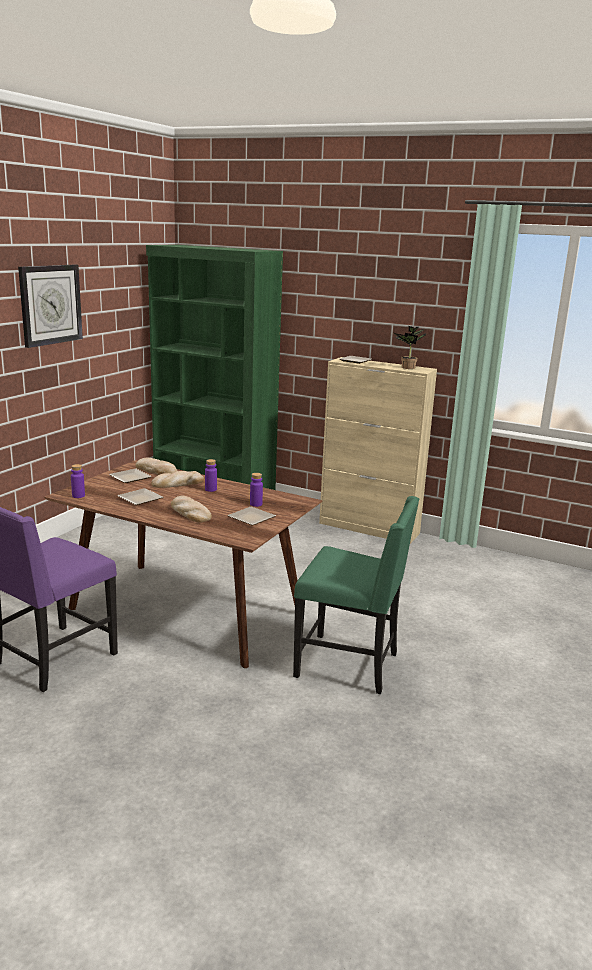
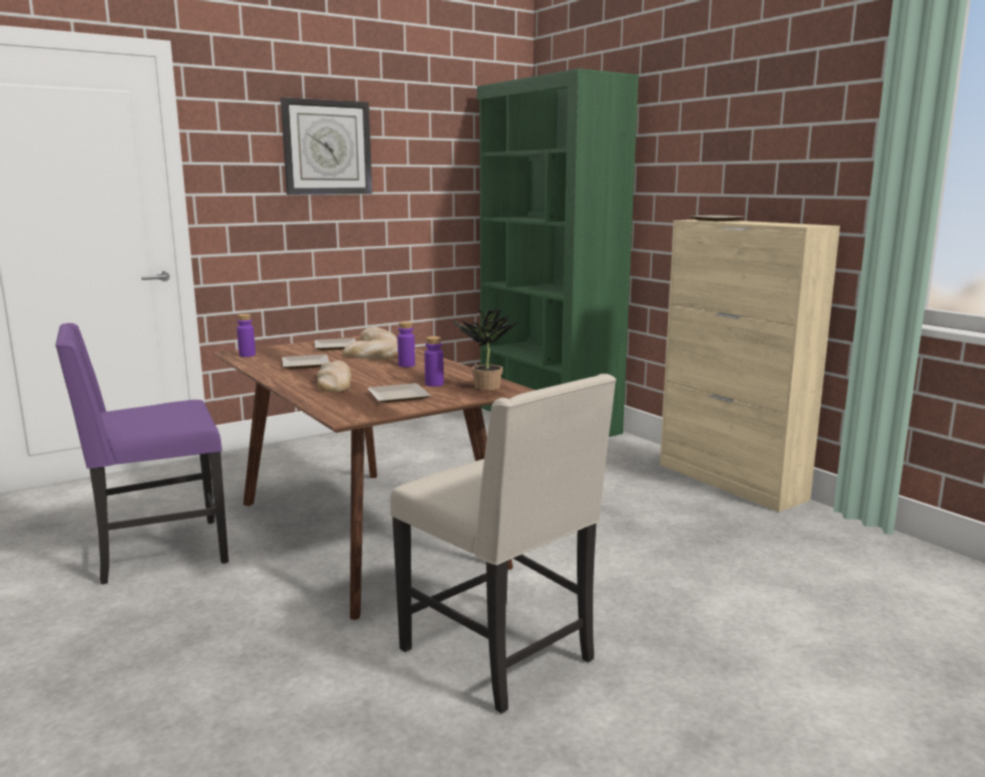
camera: 30 degrees right, 5 degrees down
green chair [293,496,420,694] -> beige chair [390,374,616,714]
potted plant [394,326,426,369] -> potted plant moved to [452,309,518,390]

